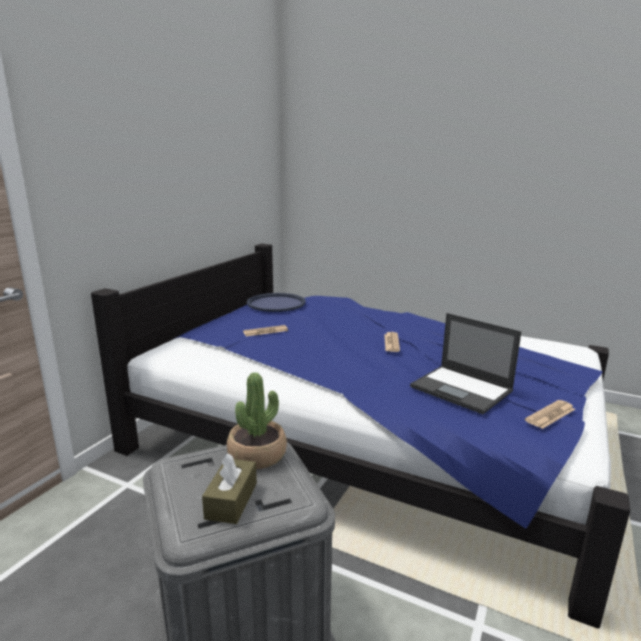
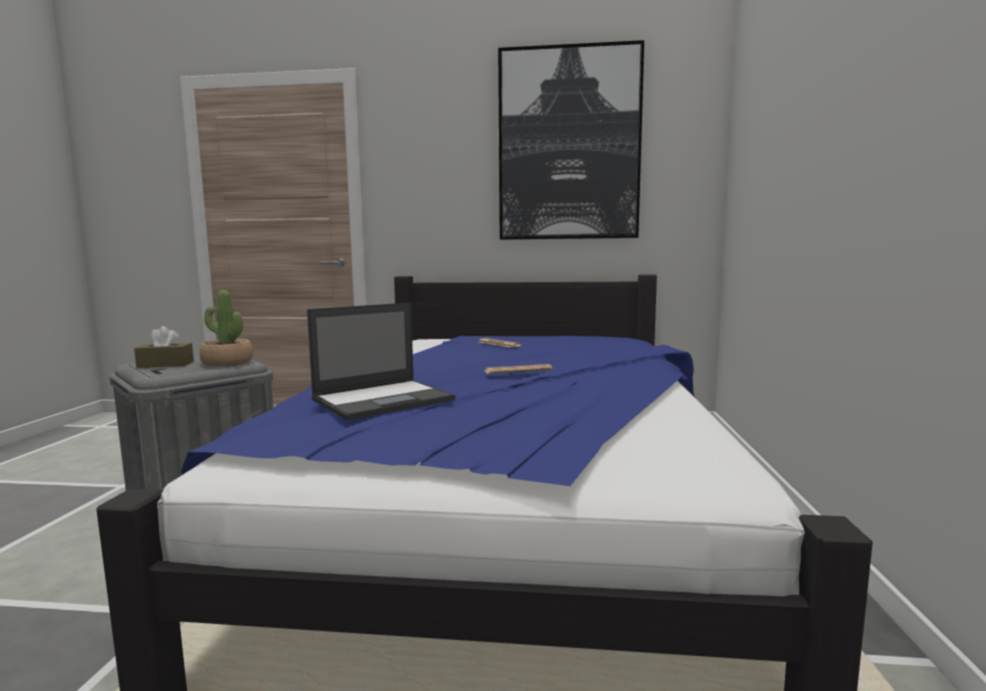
camera: 70 degrees right, 10 degrees down
blue tray [247,293,306,312] -> none
laptop [410,313,521,414] -> laptop turned 150 degrees counterclockwise [307,303,456,421]
newspaper [525,400,575,429] -> none
none -> picture [498,40,644,240]

